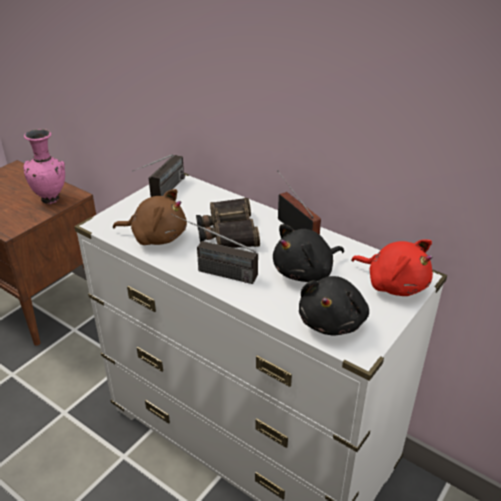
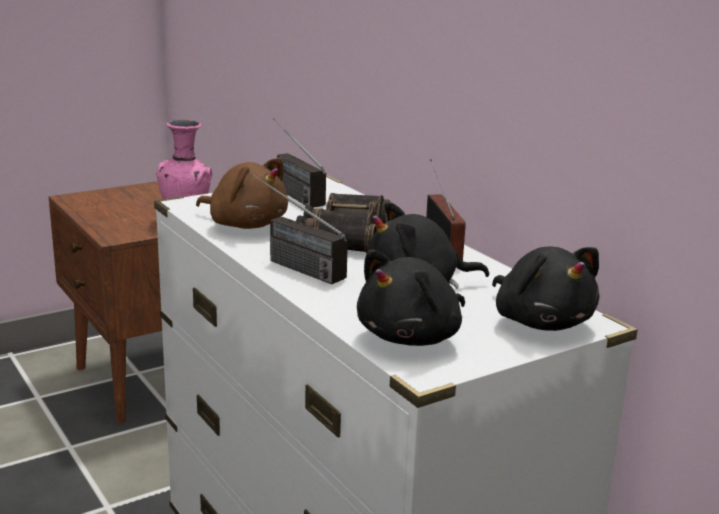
camera: 20 degrees right, 15 degrees down
radio [132,154,185,197] -> radio turned 105 degrees clockwise [273,118,326,208]
red plush toy [351,239,433,296] -> black plush toy [492,247,600,331]

